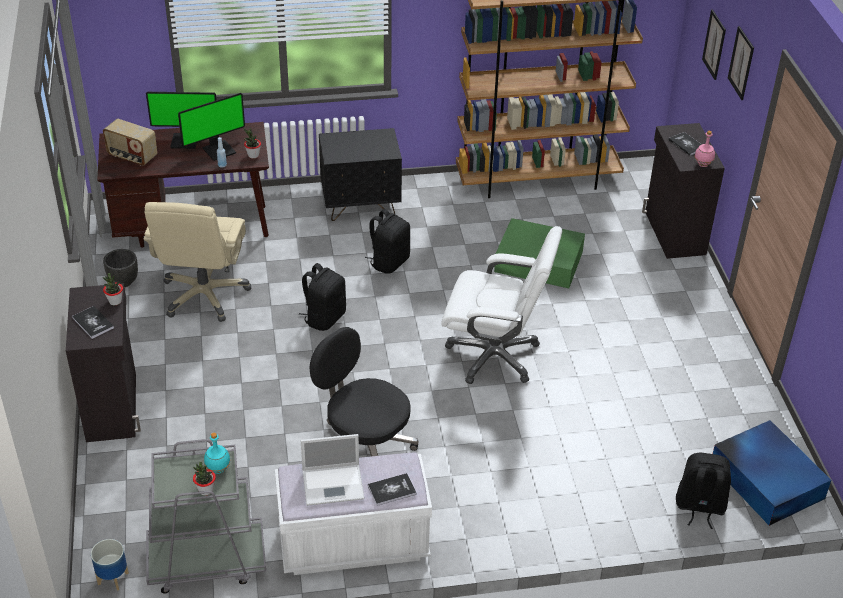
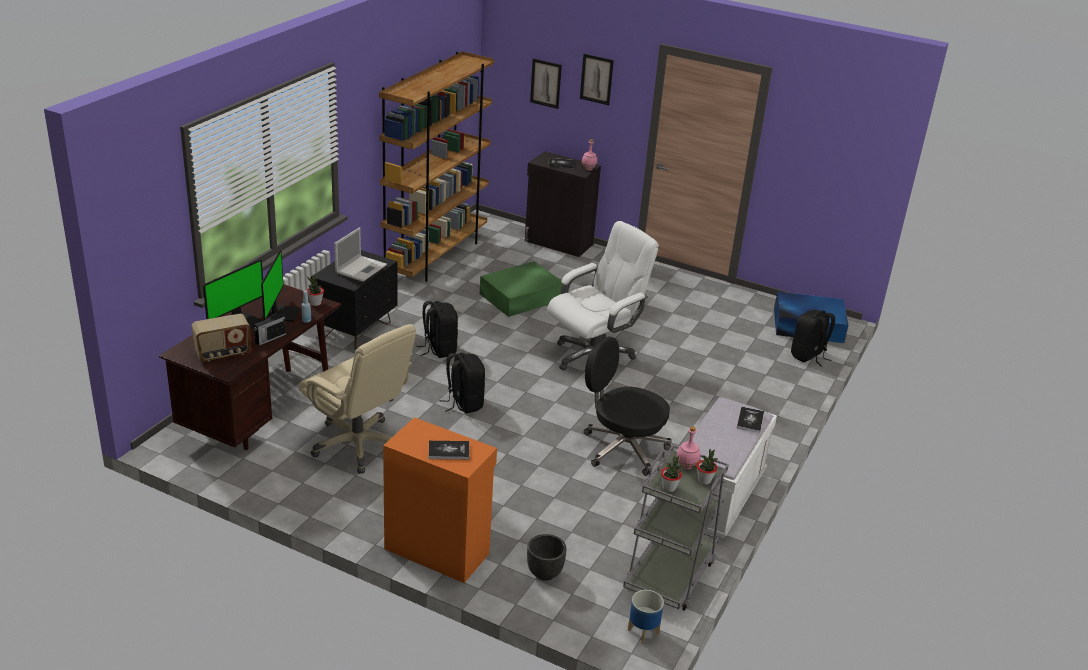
camera: 55 degrees left, 10 degrees down
black cabinet [66,283,141,442] -> orange cabinet [383,417,497,583]
black planter [103,249,138,287] -> black planter moved to [527,534,567,581]
potted plant [103,273,123,305] -> potted plant moved to [661,456,683,492]
turquoise bottle [204,433,230,474] -> pink bottle [676,426,700,469]
laptop [301,434,364,506] -> laptop moved to [334,227,387,282]
black office chair [310,327,418,456] -> black office chair turned 45 degrees clockwise [584,337,672,476]
none -> radio [254,311,286,346]

